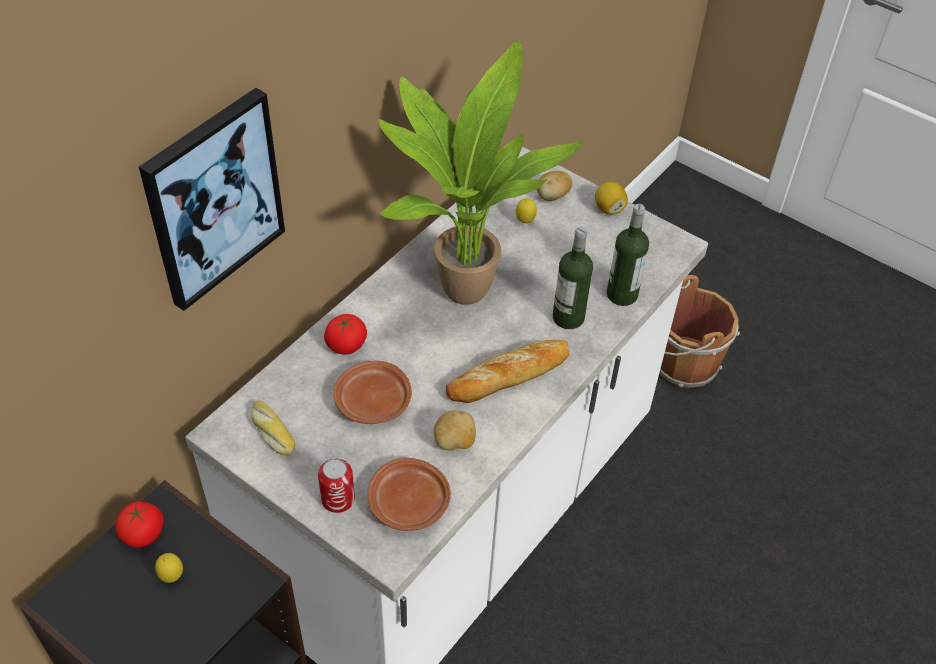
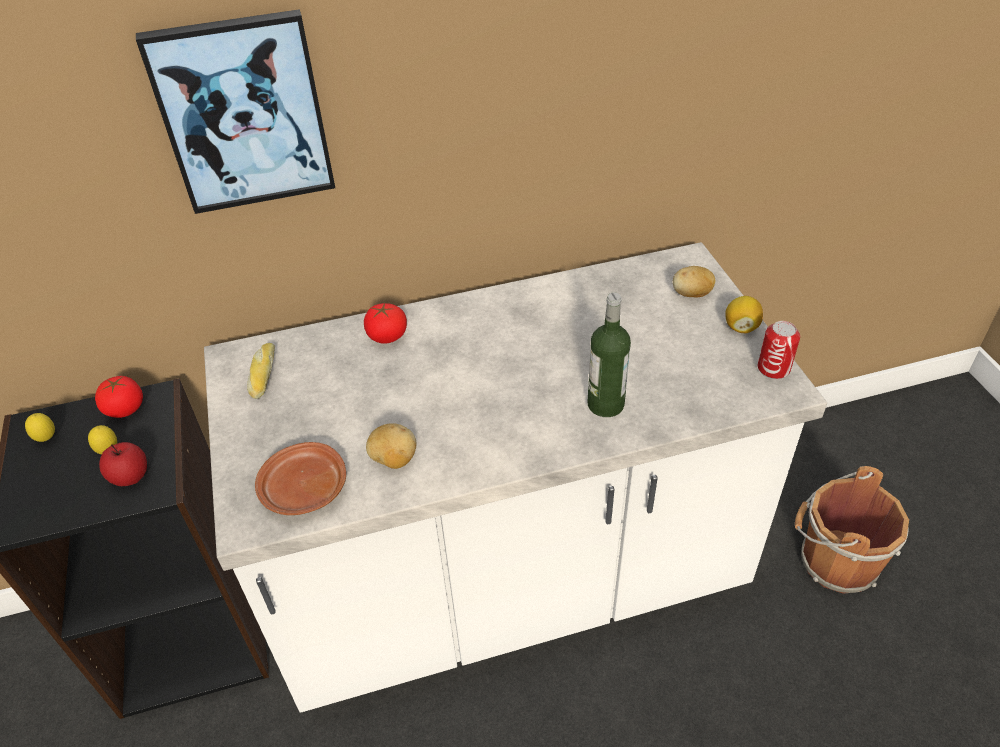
camera: 40 degrees right, 5 degrees down
can [318,459,355,513] -> can moved to [758,321,800,379]
brown plate [334,361,412,424] -> none
potted plant [378,41,583,305] -> none
bread [446,340,570,403] -> none
lemon [516,198,537,223] -> lemon moved to [25,413,55,442]
bottle [607,204,649,306] -> none
none -> apple [99,442,147,486]

